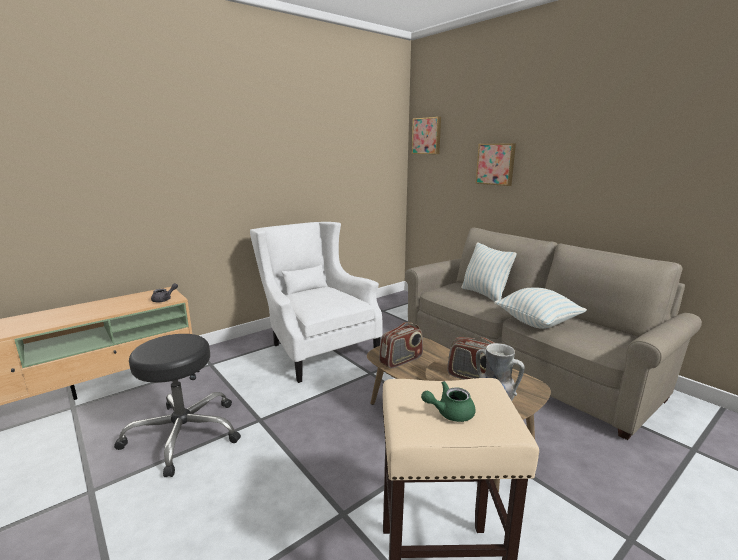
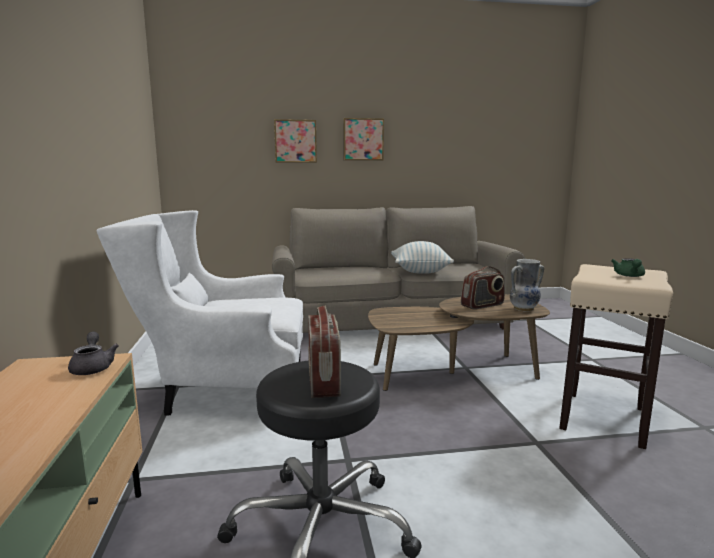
camera: 60 degrees left, 5 degrees down
radio [379,322,423,369] -> radio moved to [308,305,341,398]
picture [412,117,441,154] -> picture moved to [343,118,384,161]
pillow [461,242,517,302] -> none

